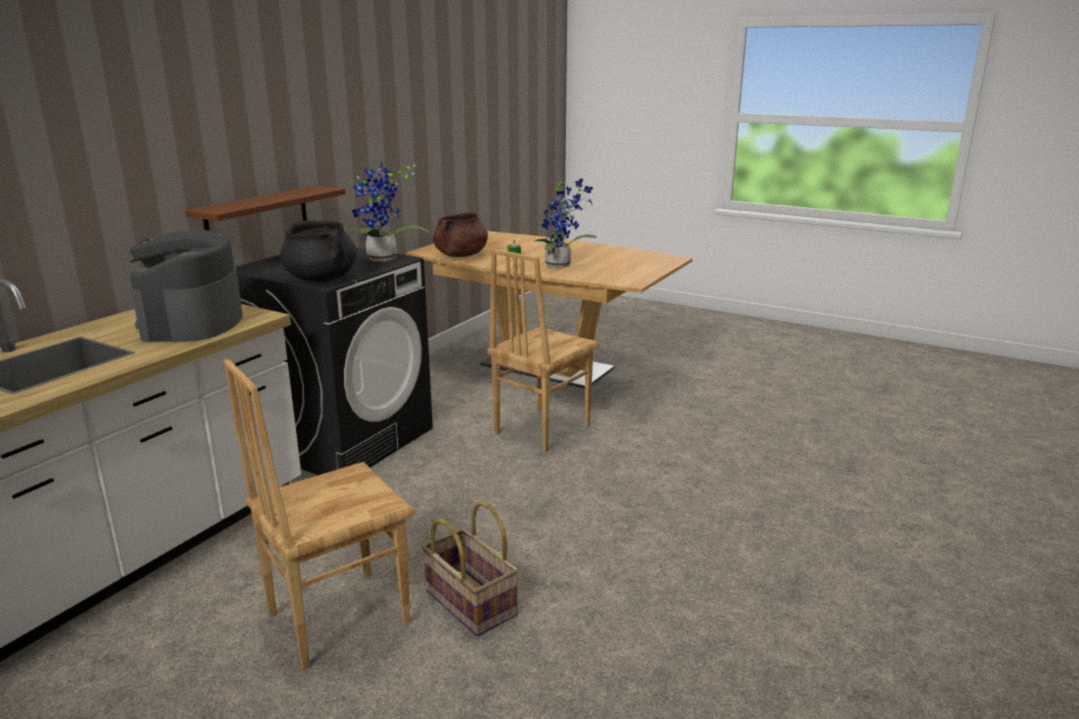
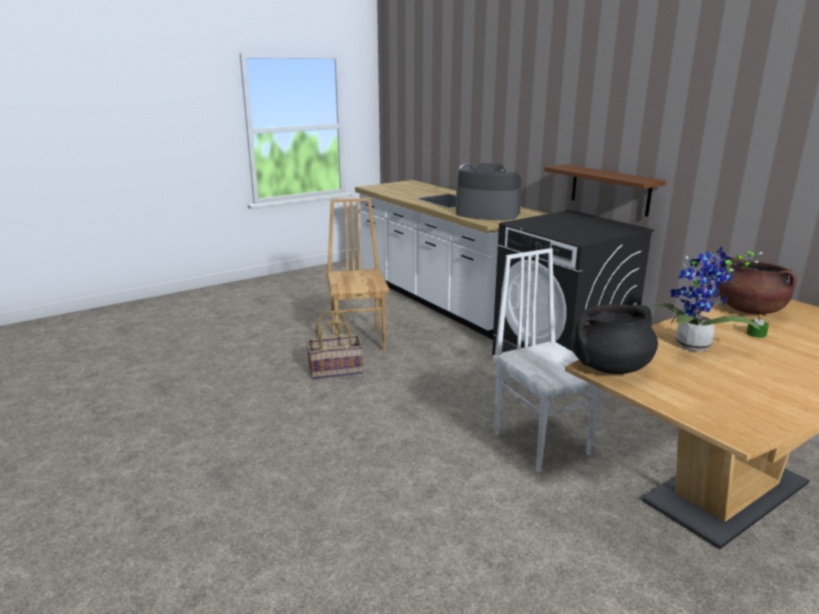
camera: 115 degrees right, 0 degrees up
black cooking pot [280,221,357,282] -> black cooking pot moved to [571,304,658,374]
potted plant [344,161,430,262] -> none
brown chair [488,249,599,452] -> white chair [493,248,601,473]

